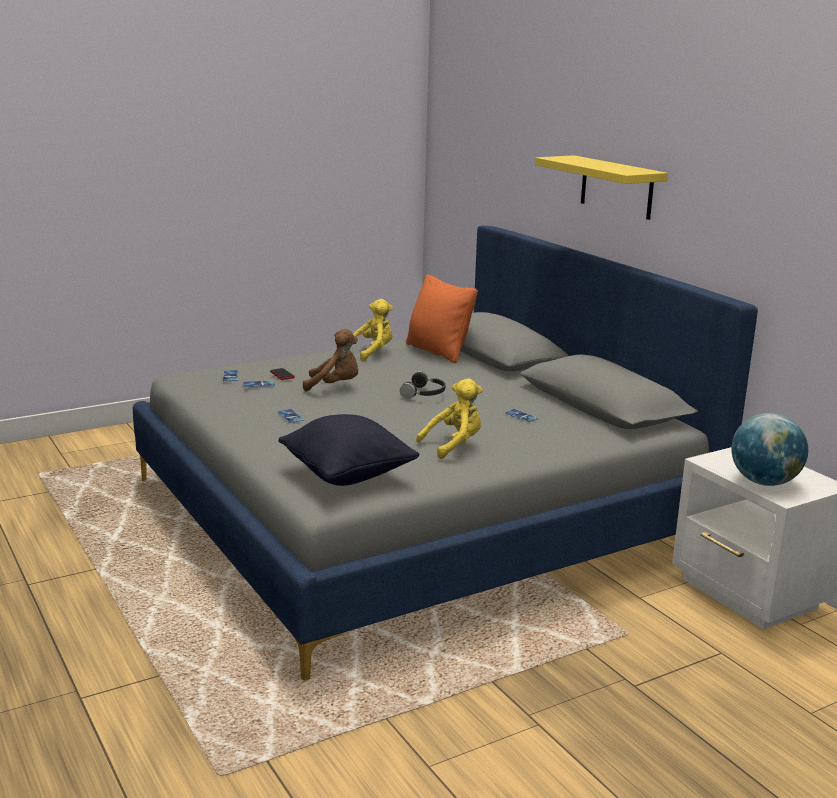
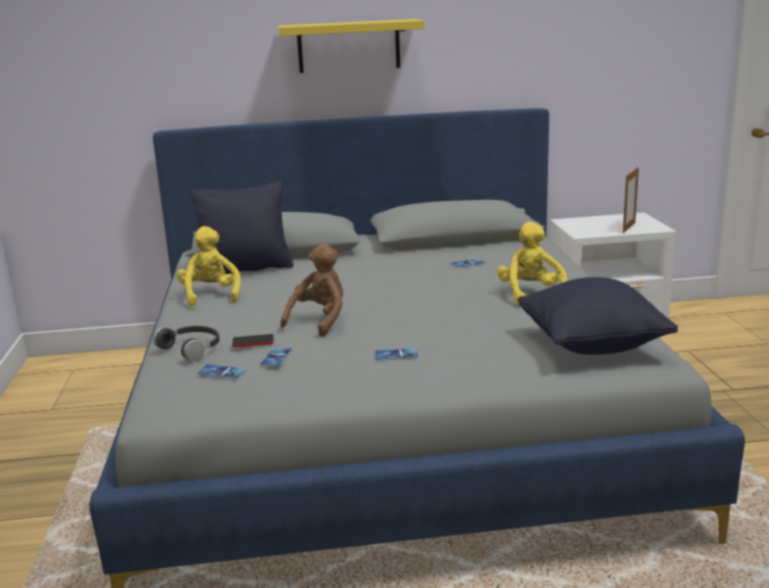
camera: 65 degrees left, 0 degrees up
black headphones [400,371,446,399] -> black headphones moved to [153,326,220,361]
orange pillow [406,274,478,363] -> black pillow [191,181,293,274]
globe [731,413,808,486] -> picture frame [623,166,639,233]

